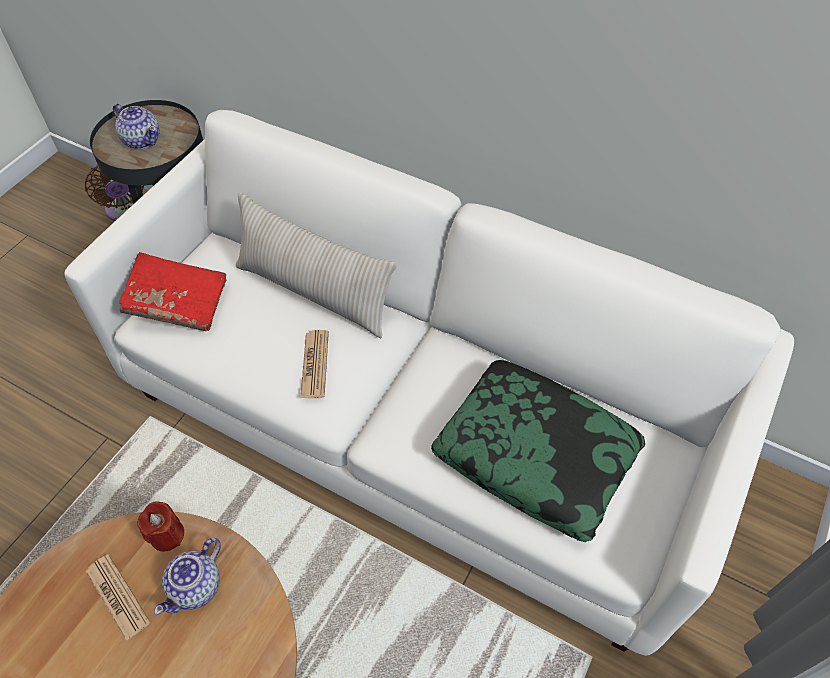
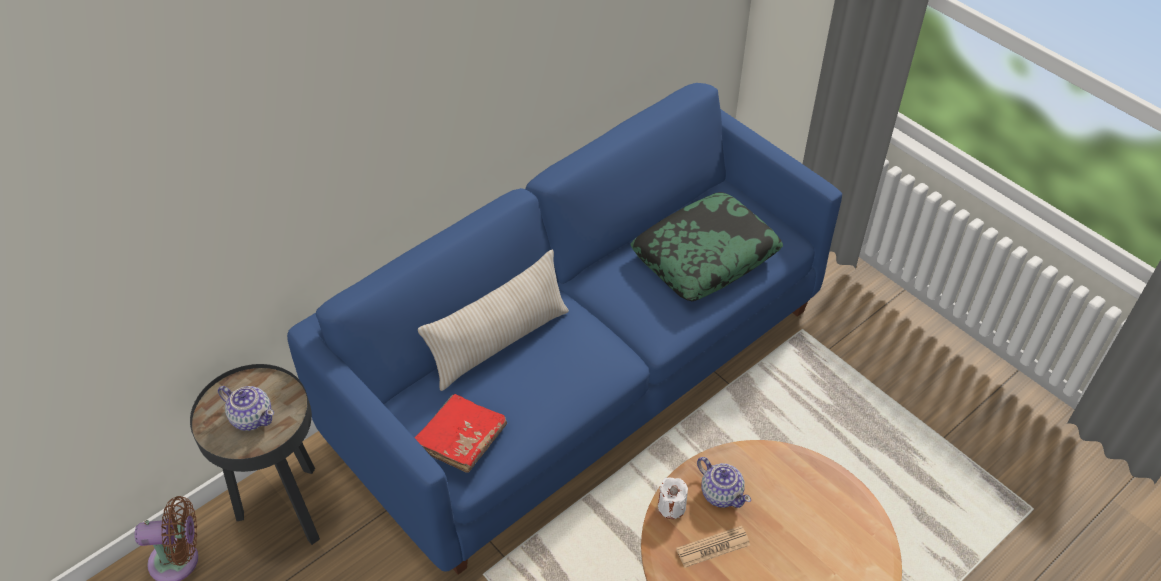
camera: 70 degrees left, 5 degrees down
white sofa [64,110,794,656] -> blue sofa [287,83,842,575]
teapot [113,104,160,149] -> teapot turned 60 degrees clockwise [218,386,274,431]
red candle [137,501,184,551] -> white candle [658,477,688,519]
newspaper [300,330,329,398] -> none

